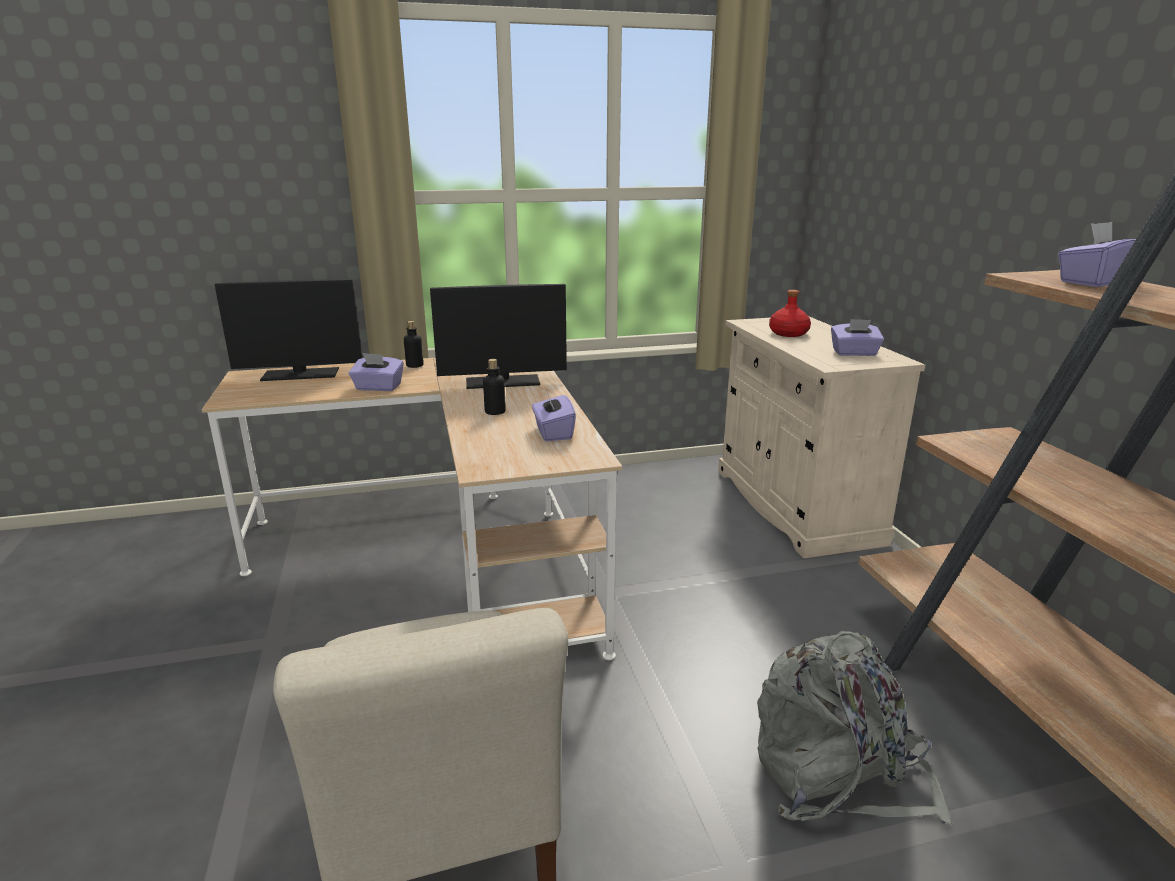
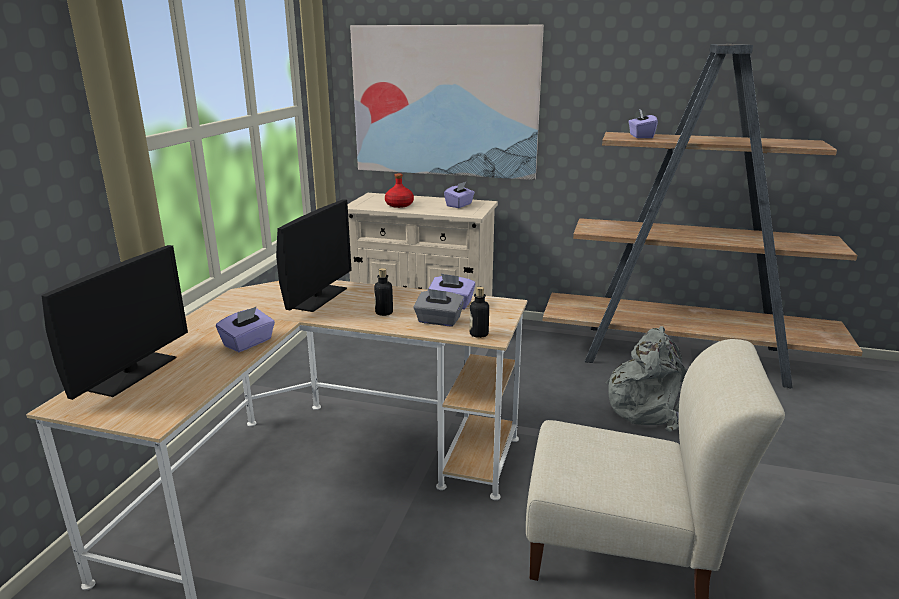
camera: 60 degrees left, 0 degrees up
bottle [404,321,424,368] -> bottle moved to [470,287,489,338]
none -> picture [350,25,544,180]
none -> grey tissue box [413,289,464,327]

